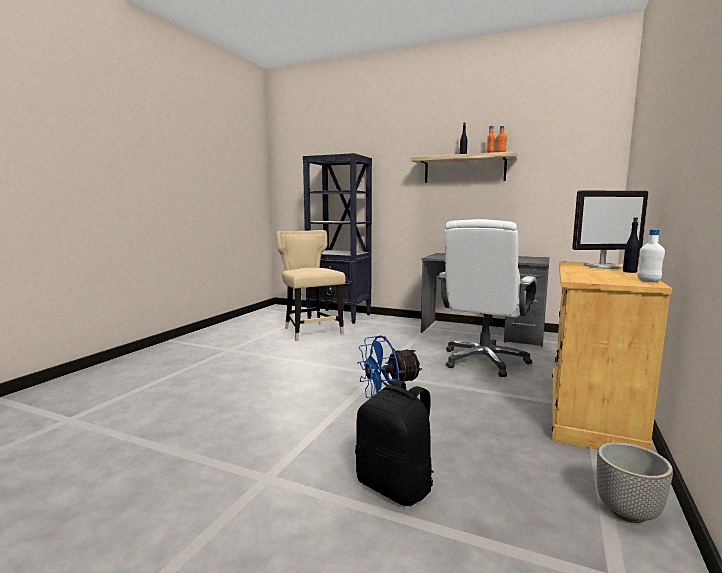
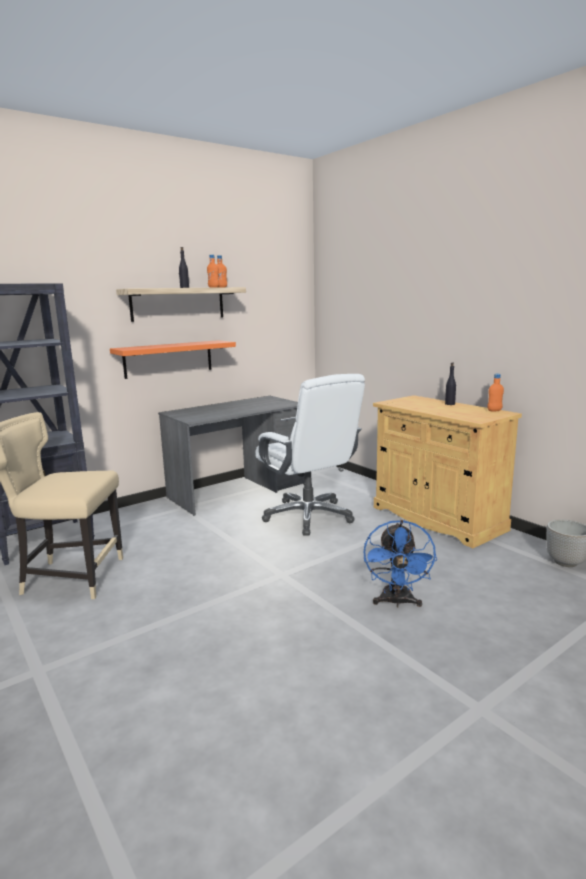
camera: 60 degrees left, 5 degrees up
black backpack [355,380,434,506] -> none
monitor [572,190,649,269] -> none
white bottle [637,229,665,282] -> orange bottle [487,374,504,411]
none -> orange shelf [110,340,236,379]

